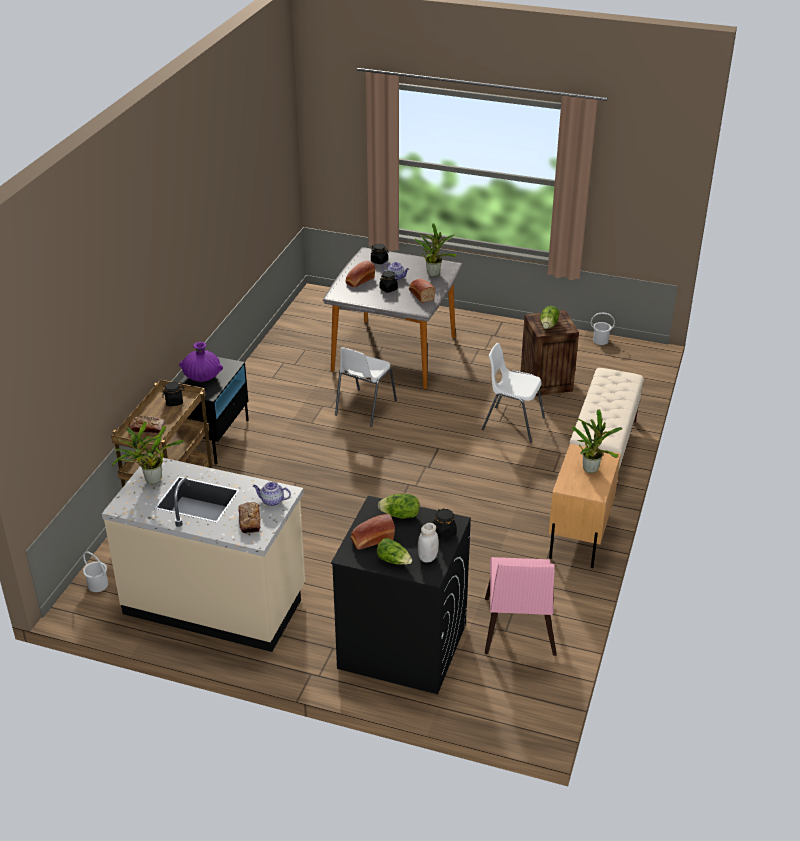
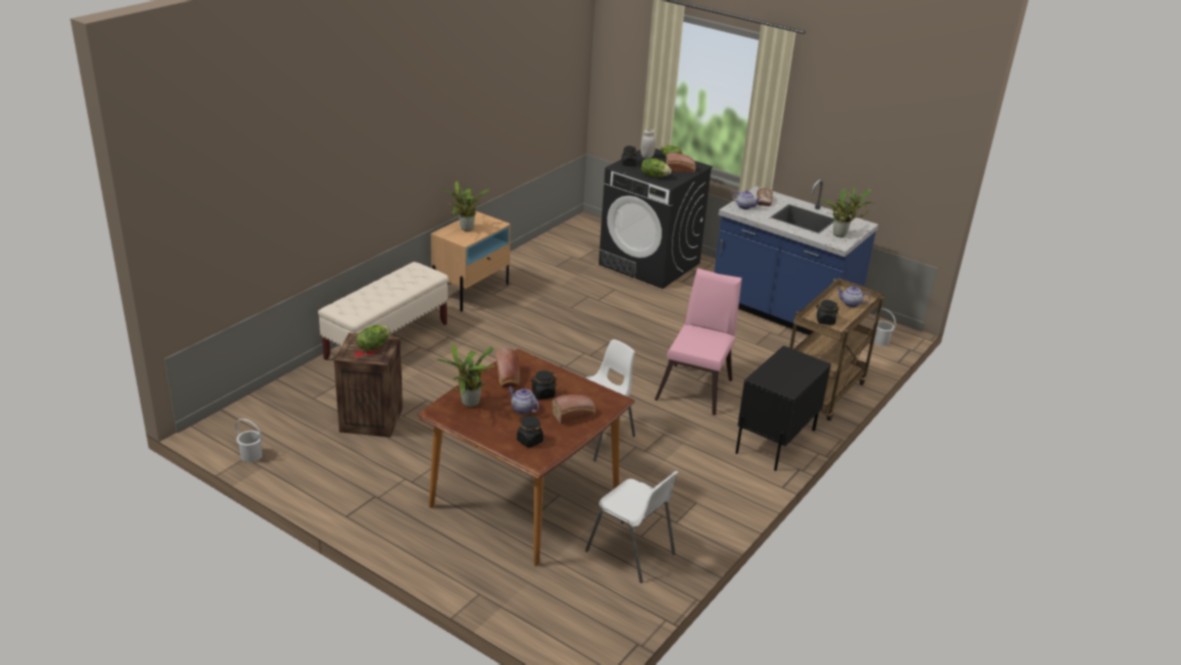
camera: 165 degrees left, 5 degrees down
beige counter [102,458,305,652] -> blue counter [714,179,879,335]
bread [128,416,165,433] -> teapot [837,286,870,307]
purple vase [179,342,223,382] -> none
grey dining table [323,247,462,389] -> brown dining table [418,349,635,566]
white chair [482,343,545,443] -> white chair moved to [585,471,678,583]
pink chair [485,557,557,656] -> pink chair moved to [655,268,742,415]

